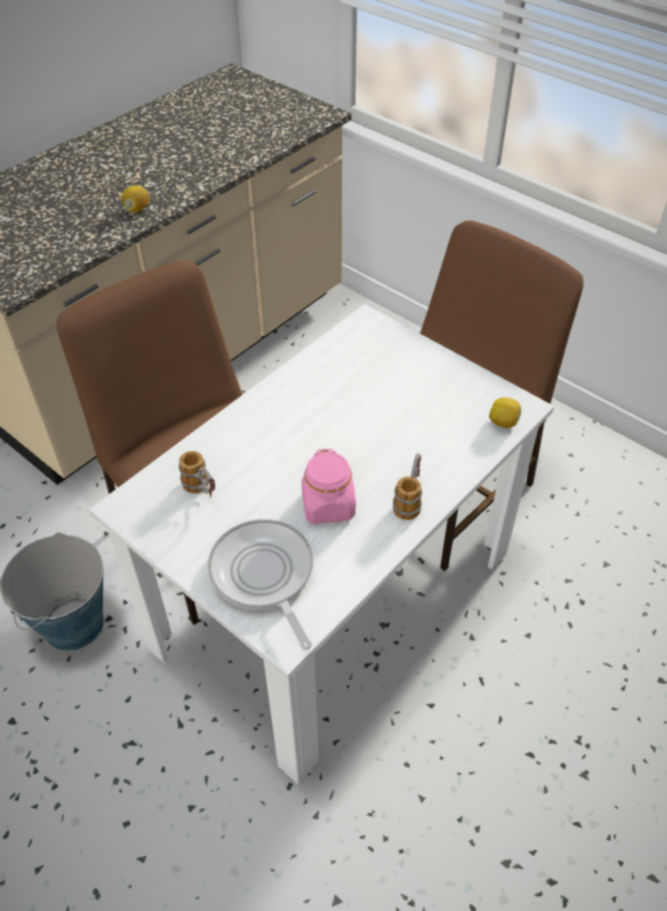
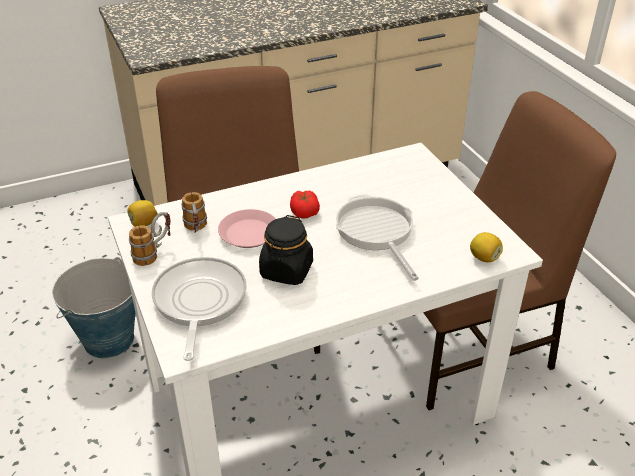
camera: 25 degrees right, 10 degrees down
lemon [121,185,150,212] -> lemon moved to [127,200,158,227]
pink jar [302,449,356,524] -> black jar [259,215,313,285]
mug [393,454,422,520] -> mug moved to [129,212,171,266]
none -> pink plate [218,209,276,248]
none -> tomato [290,190,320,218]
none -> frying pan [336,194,419,281]

